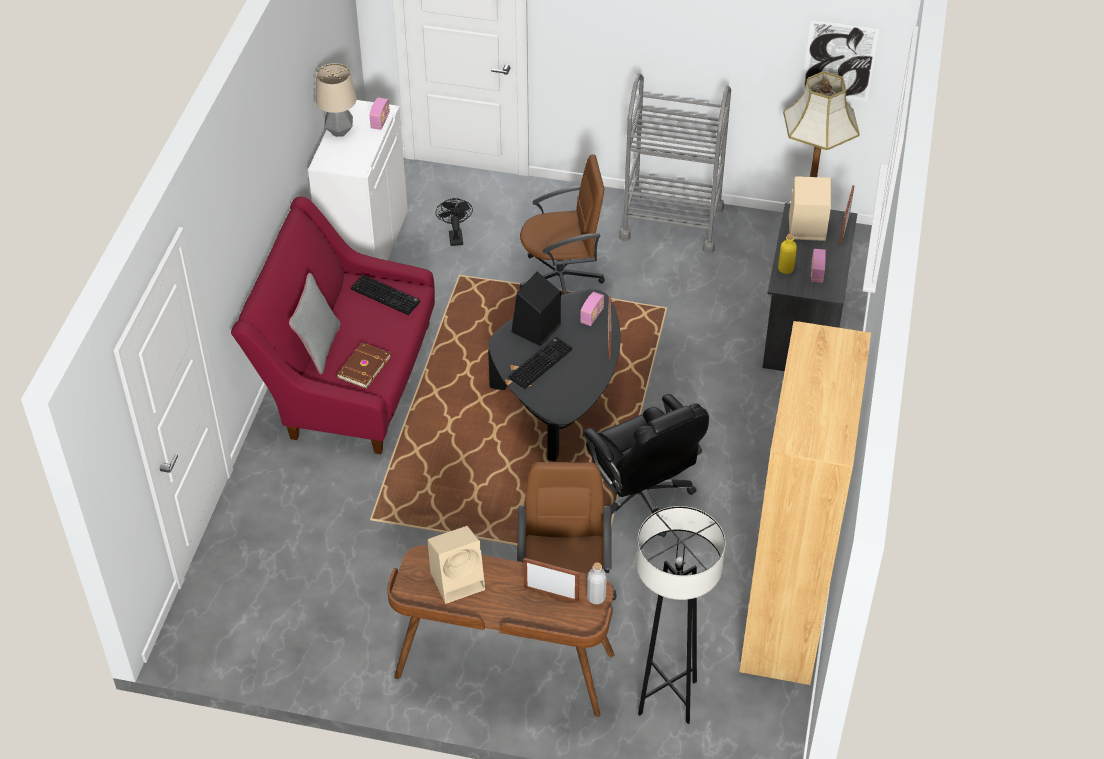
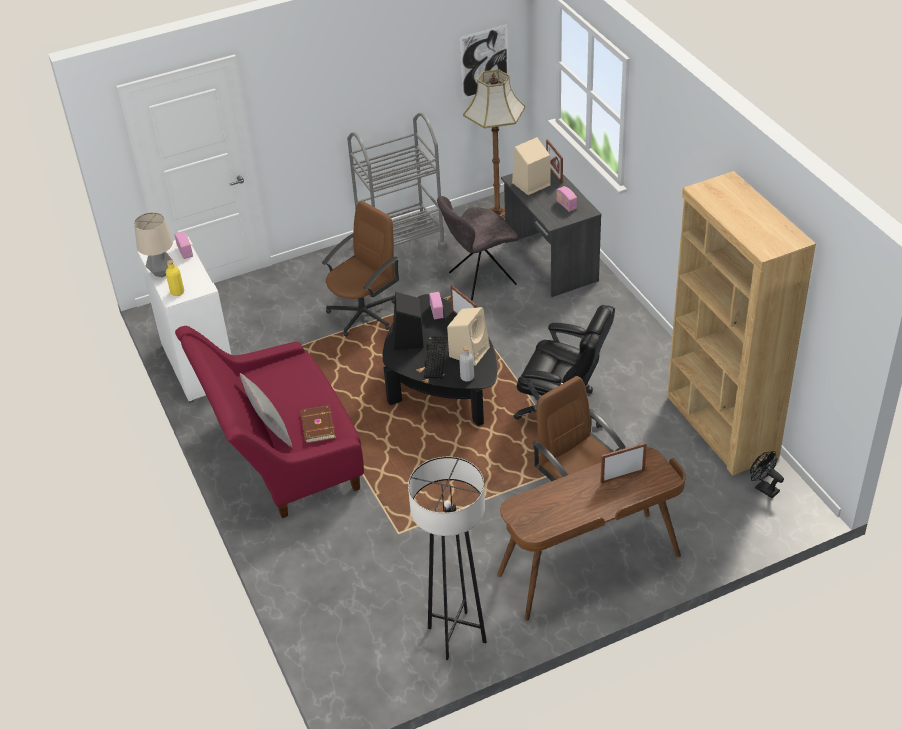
camera: 35 degrees left, 5 degrees down
keyboard [351,275,420,315] -> none
beige speaker [428,526,485,604] -> beige speaker moved to [447,307,490,366]
black fan [435,198,473,246] -> black fan moved to [750,451,784,498]
grey bottle [587,562,607,604] -> grey bottle moved to [459,347,474,382]
grey floor lamp [636,506,725,724] -> grey floor lamp moved to [408,457,487,660]
yellow bottle [778,234,797,274] -> yellow bottle moved to [166,260,184,296]
none -> grey chair [437,196,518,300]

